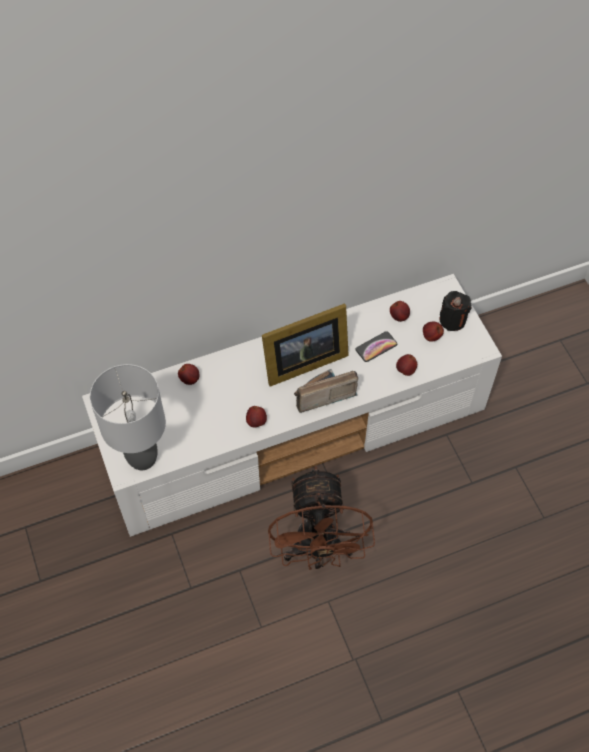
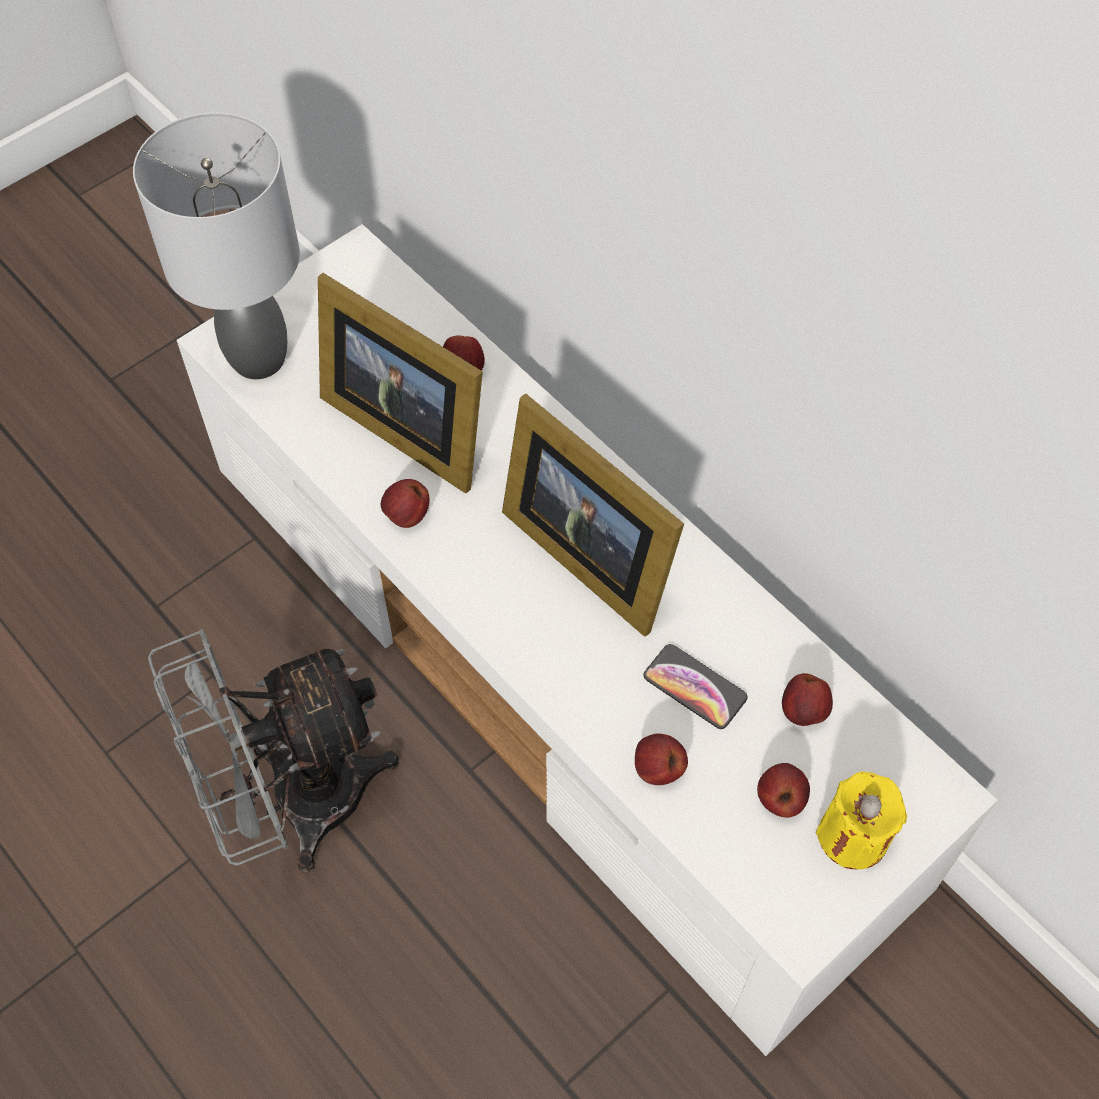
camera: 70 degrees right, 0 degrees up
brown fan [268,466,375,570] -> grey fan [148,629,399,873]
radio [294,369,358,413] -> none
black candle [439,291,471,331] -> yellow candle [816,772,907,870]
none -> picture frame [318,273,483,493]

